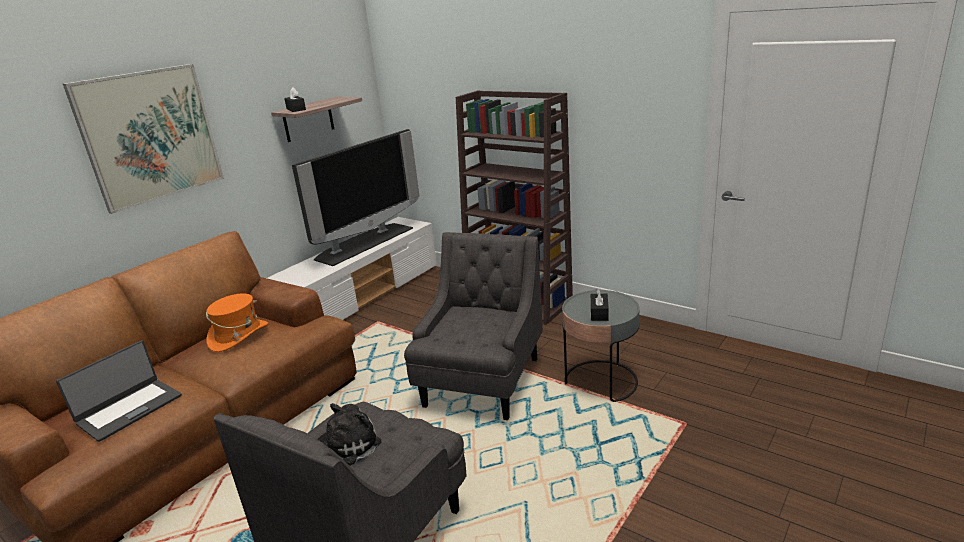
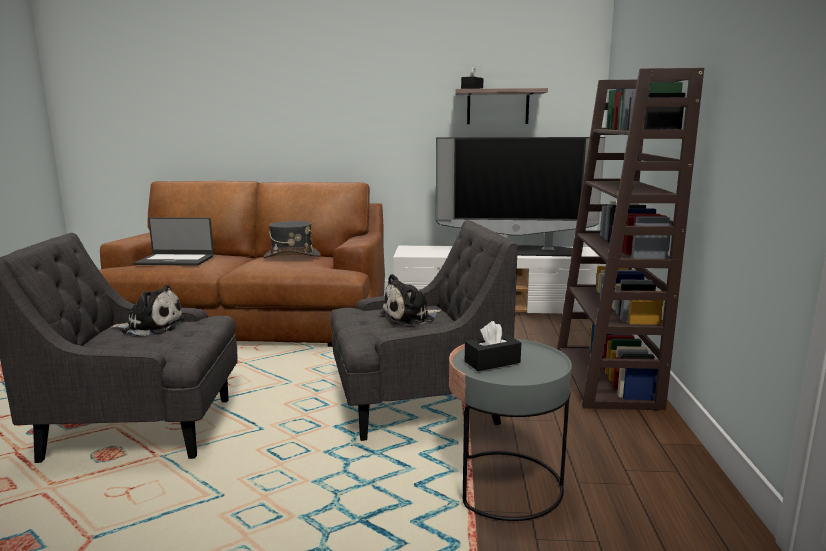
camera: 55 degrees right, 10 degrees down
picture [63,64,224,214] -> none
orange hat [206,293,268,352] -> grey hat [263,221,320,258]
none -> plush toy [380,274,441,326]

